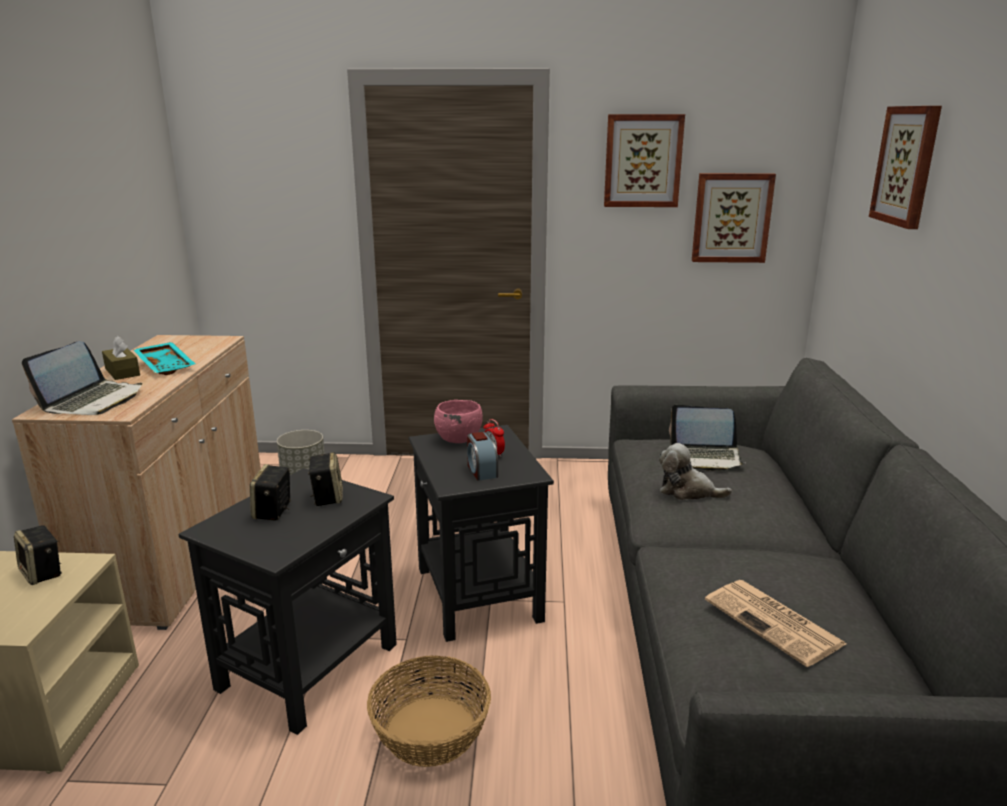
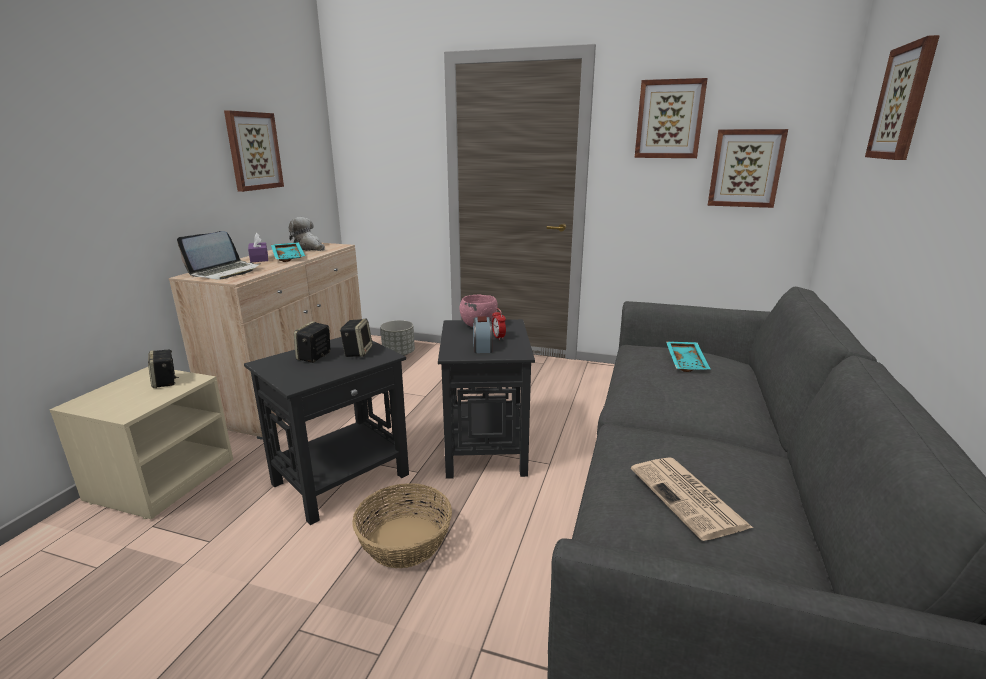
camera: 15 degrees right, 0 degrees up
brown tissue box [102,336,140,380] -> purple tissue box [248,232,268,262]
plush toy [659,443,732,500] -> plush toy moved to [289,217,325,251]
laptop [669,405,745,471] -> turquoise tray [666,342,710,372]
none -> picture [224,110,284,192]

